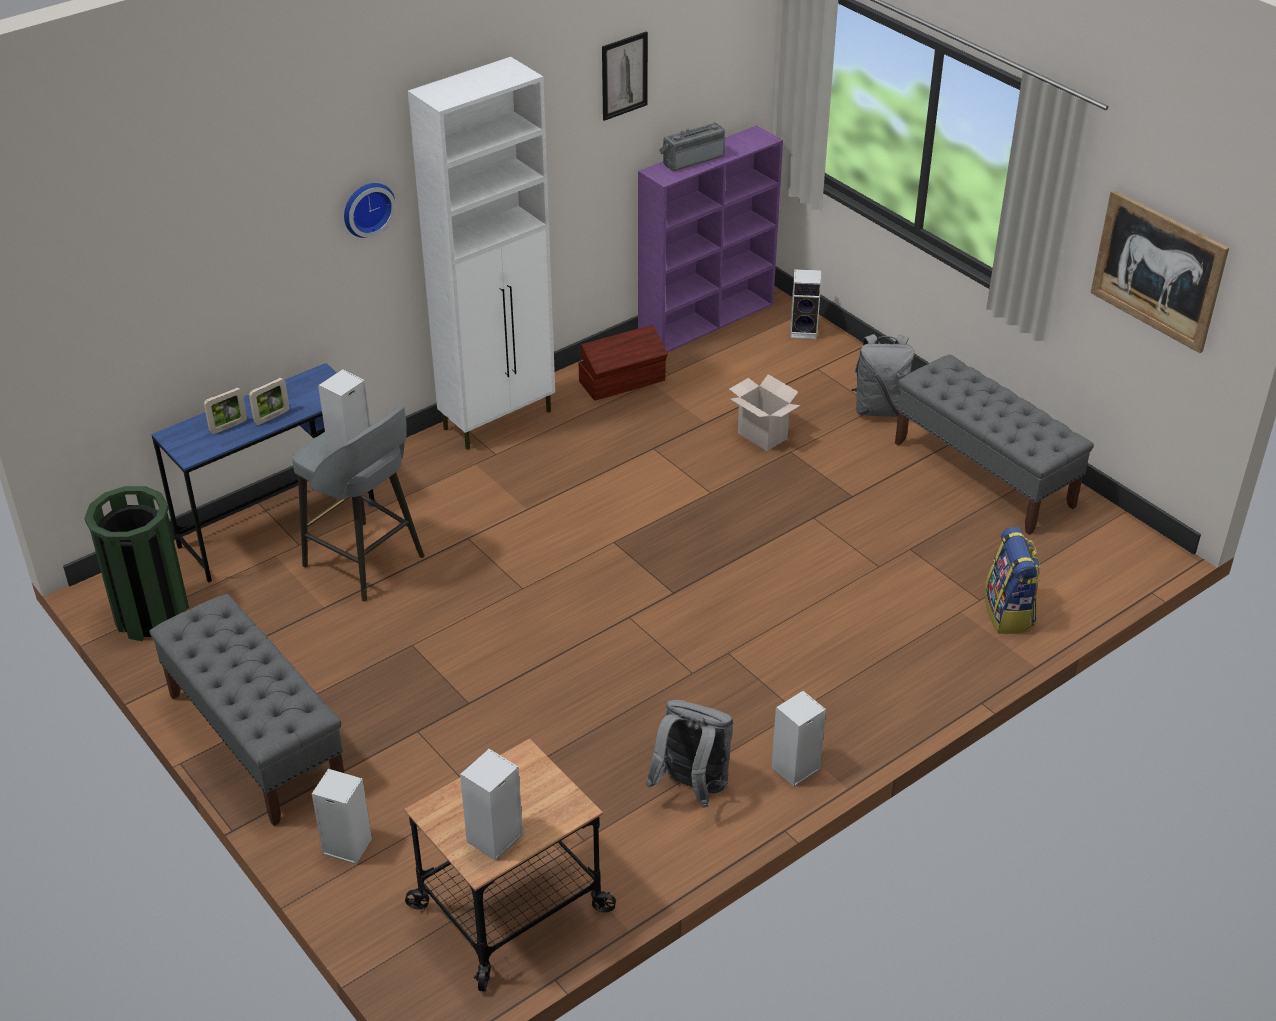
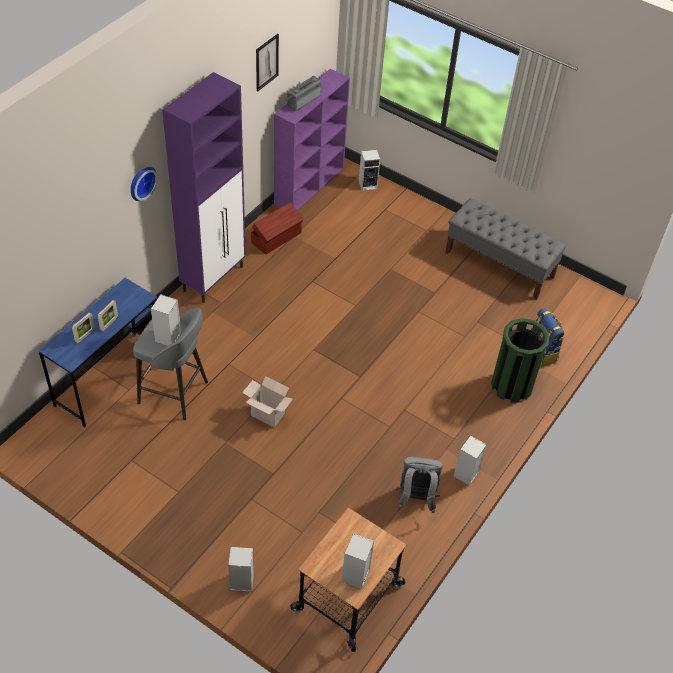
camera: 20 degrees left, 10 degrees up
green trash can [85,486,189,641] -> green trash can moved to [491,318,550,402]
grey bench [150,594,344,826] -> none
white cabinet [408,57,555,450] -> purple cabinet [162,72,246,303]
cardboard box [729,374,800,451] -> cardboard box moved to [242,376,293,427]
grey backpack [851,334,915,417] -> none
picture [1091,190,1229,353] -> none

